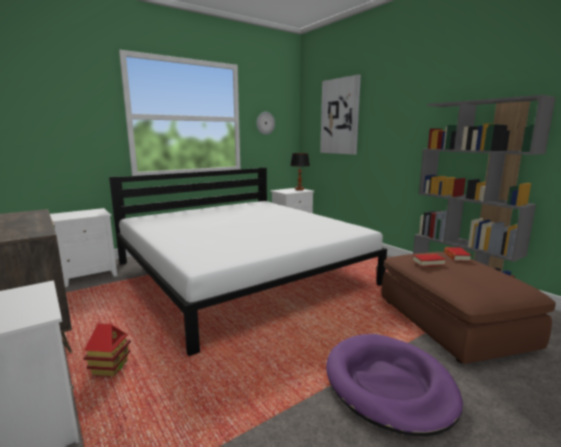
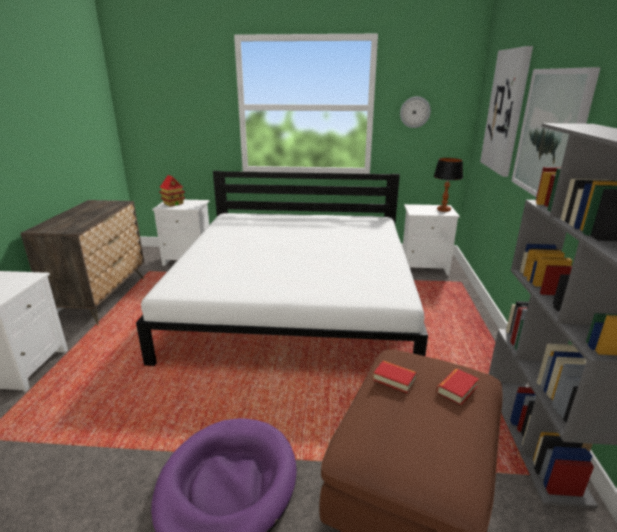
camera: 40 degrees right, 10 degrees up
toy house [83,323,131,376] -> toy house moved to [159,175,185,207]
none -> picture [512,67,601,197]

